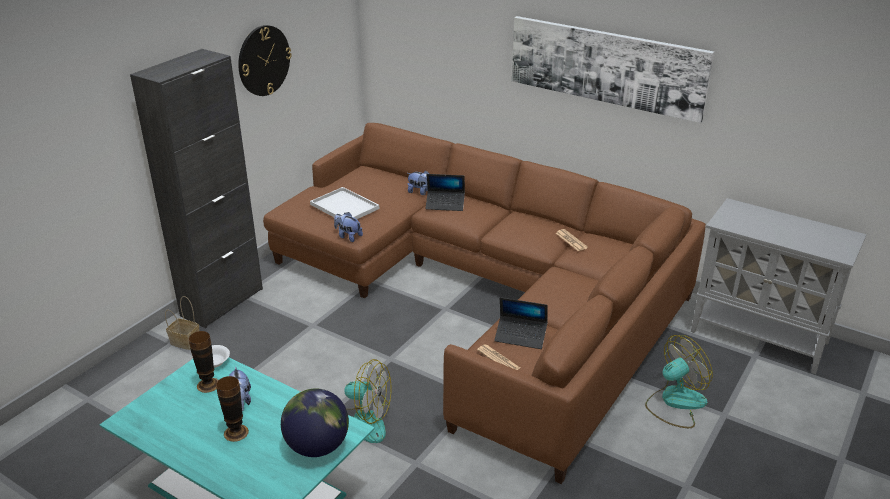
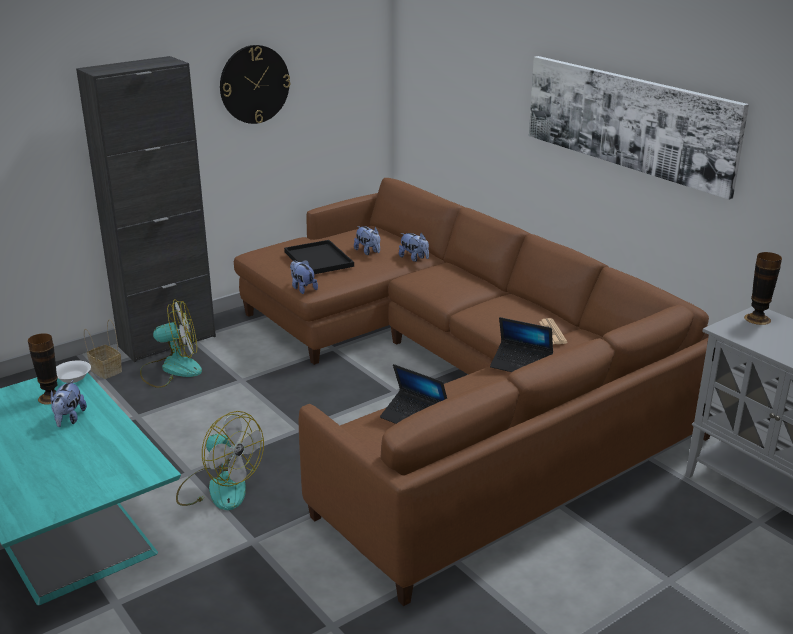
camera: 20 degrees right, 5 degrees down
vase [216,376,249,442] -> vase moved to [744,252,782,325]
globe [281,388,349,457] -> none
white tray [310,187,379,219] -> black tray [284,240,354,274]
laptop [425,174,465,211] -> laptop moved to [490,317,553,372]
newspaper [477,344,520,370] -> none
fan [645,335,713,428] -> fan moved to [140,299,202,388]
none -> plush toy [354,226,380,255]

